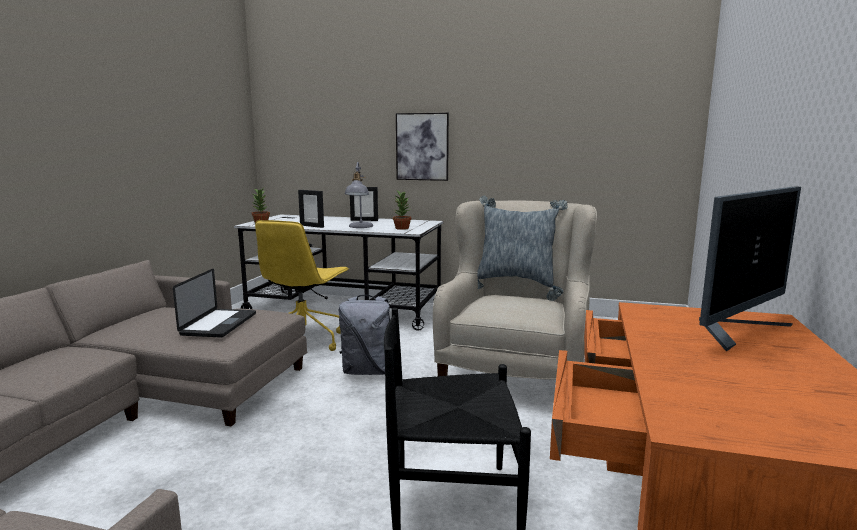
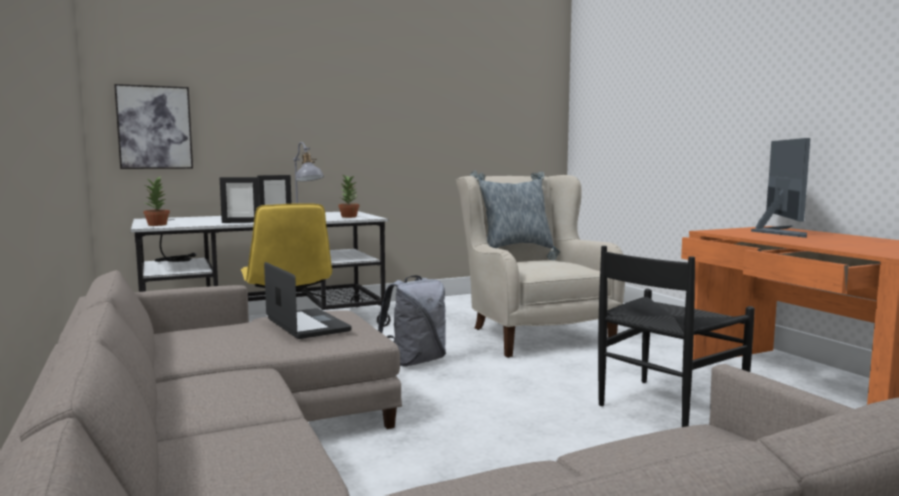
camera: 40 degrees left, 5 degrees down
picture [396,113,449,181] -> picture moved to [114,84,193,169]

